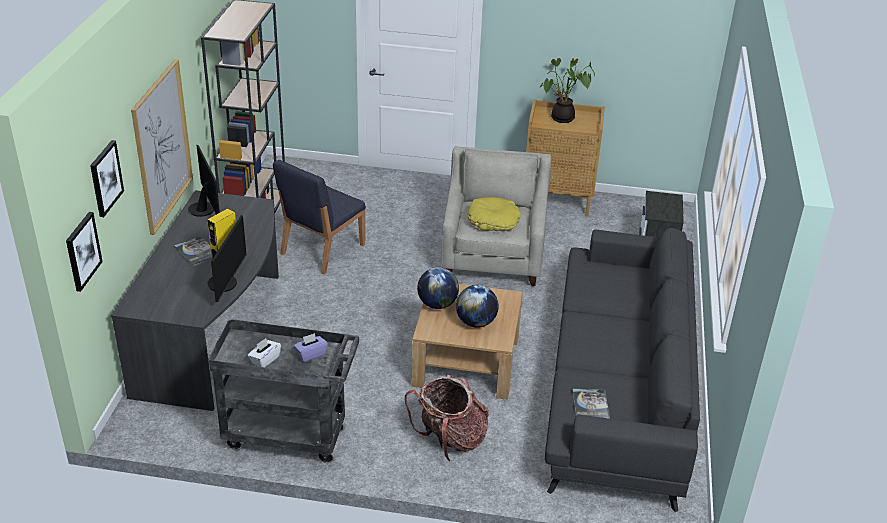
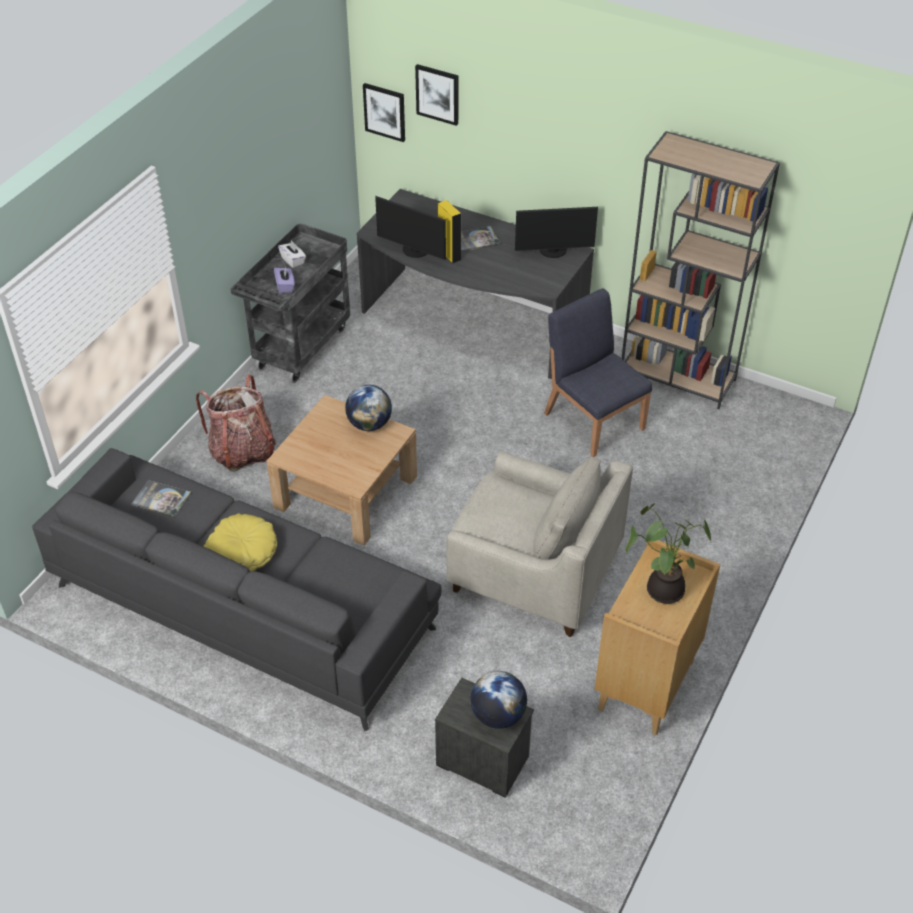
camera: 110 degrees right, 10 degrees up
picture [131,59,193,235] -> none
globe [456,285,498,328] -> globe moved to [470,671,527,729]
yellow pillow [468,197,521,231] -> yellow pillow moved to [203,513,277,572]

